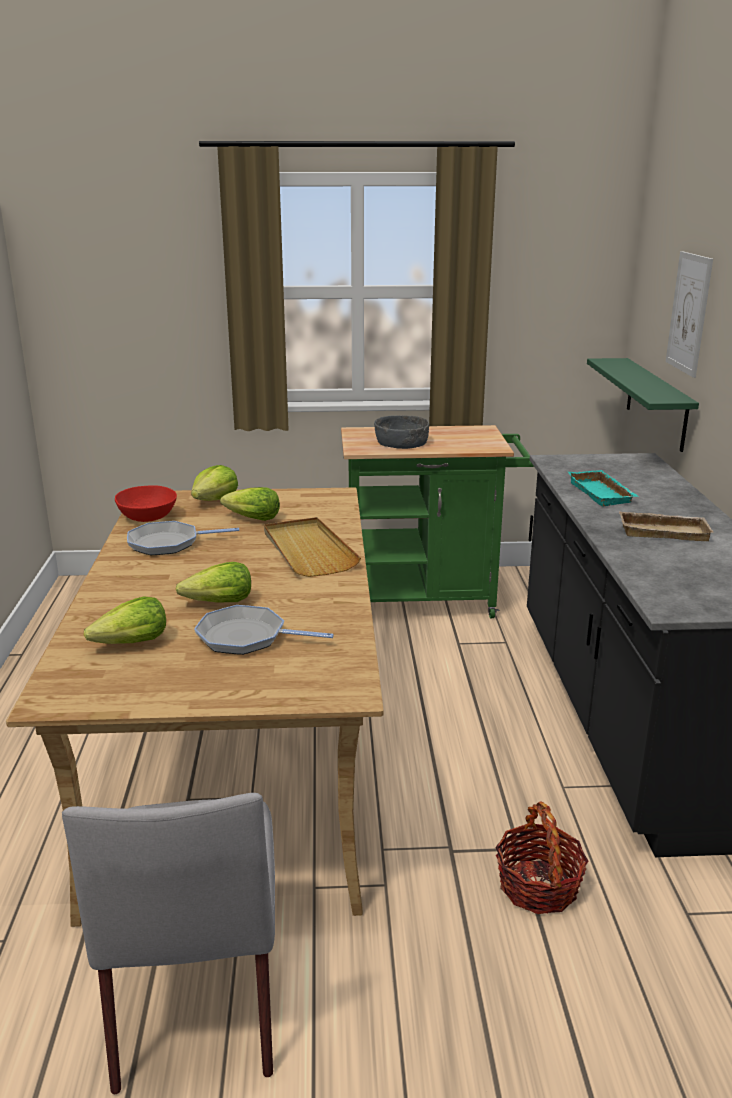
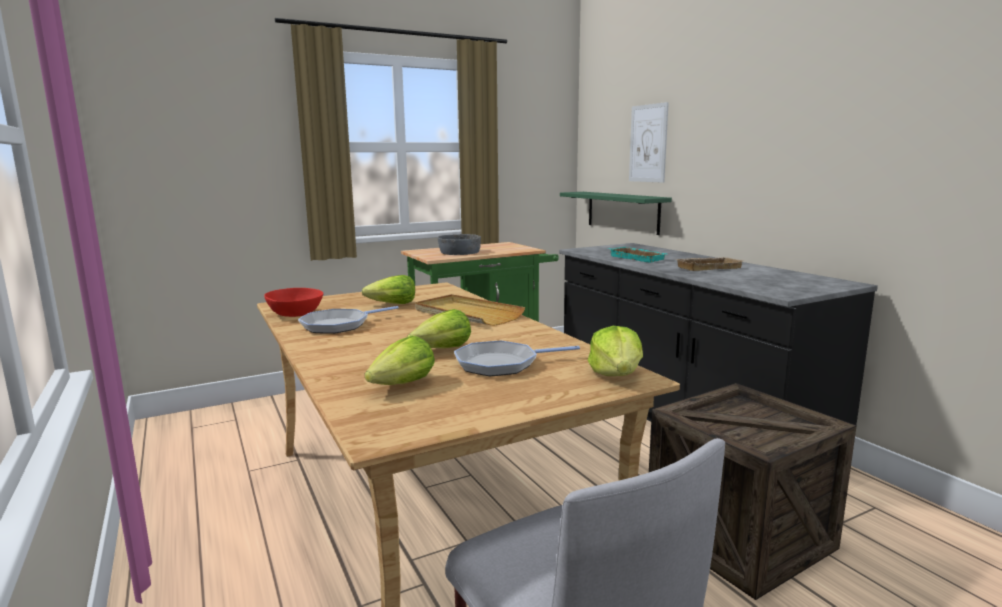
camera: 25 degrees left, 10 degrees down
lettuce [191,465,238,501] -> lettuce moved to [588,326,643,376]
basket [495,802,589,914] -> crate [649,383,856,600]

